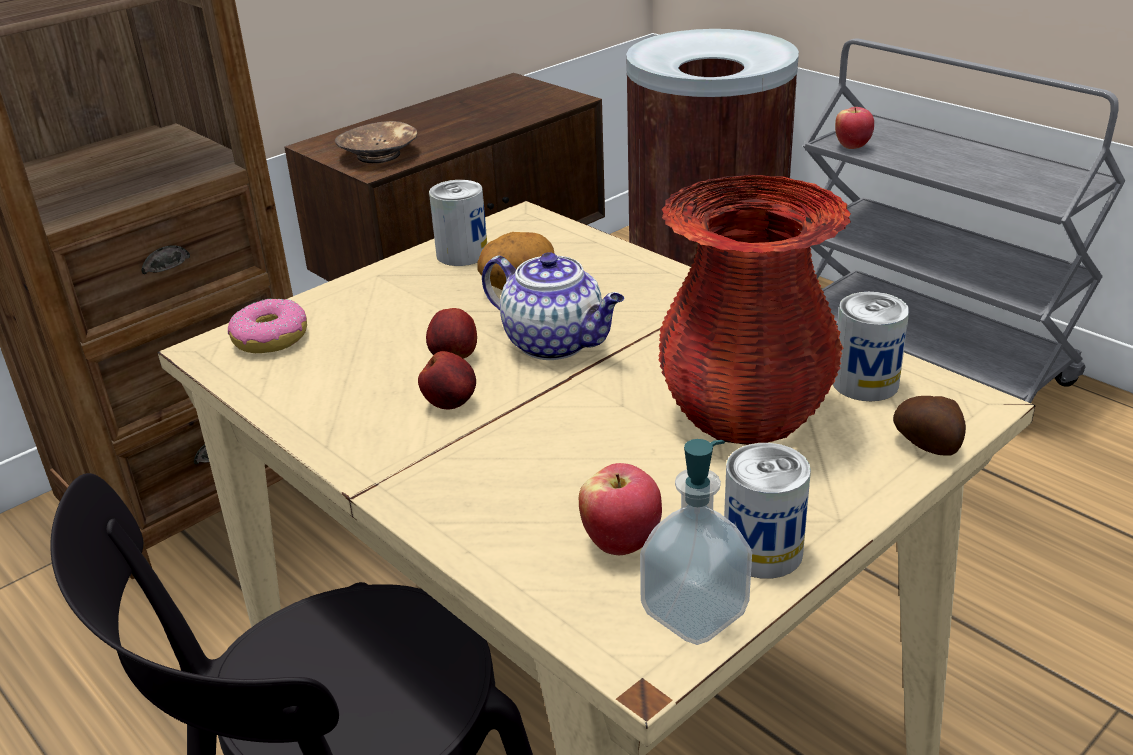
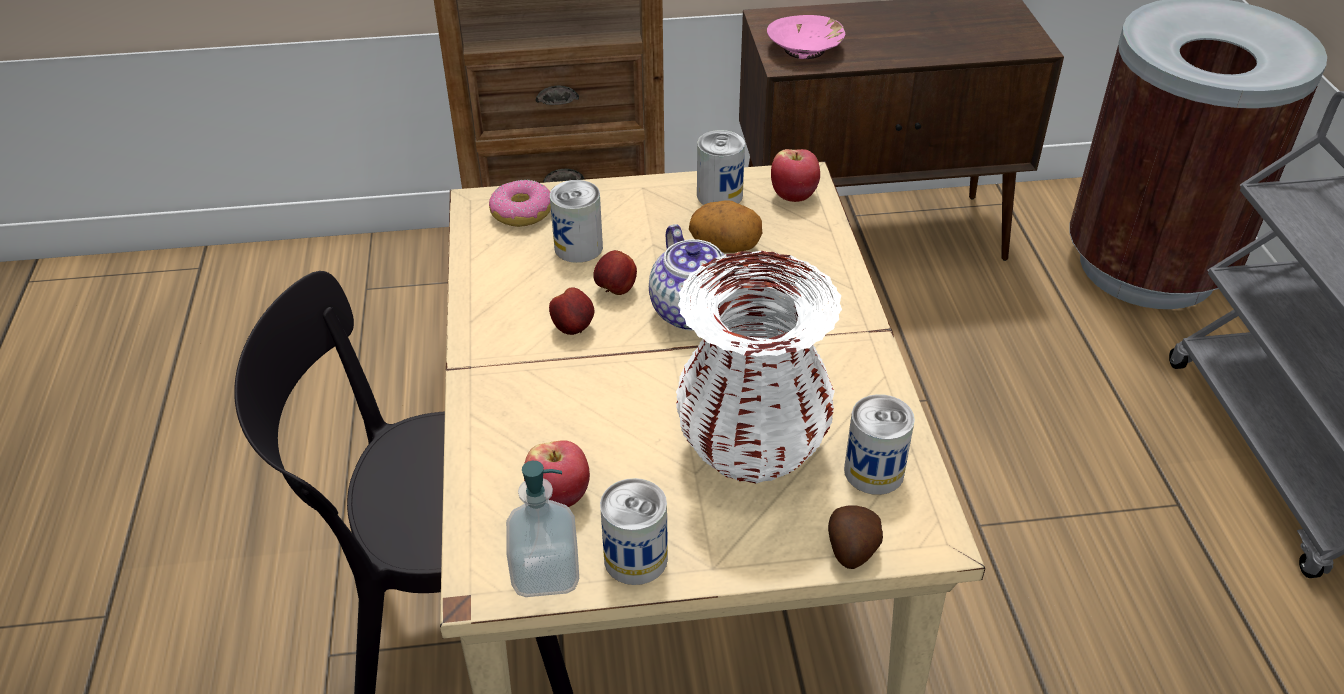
camera: 35 degrees right, 10 degrees up
brown bowl [335,121,417,163] -> pink bowl [767,15,845,59]
red vase [658,175,851,445] -> white vase [676,251,842,483]
apple [835,107,874,149] -> apple moved to [771,149,820,202]
none -> can [550,180,603,263]

